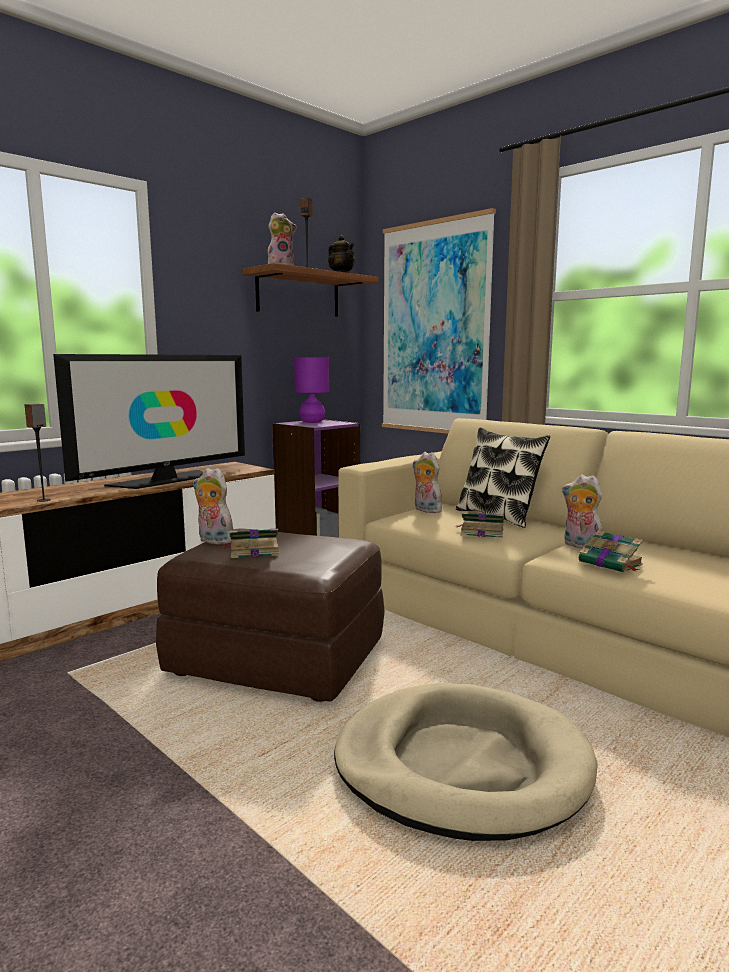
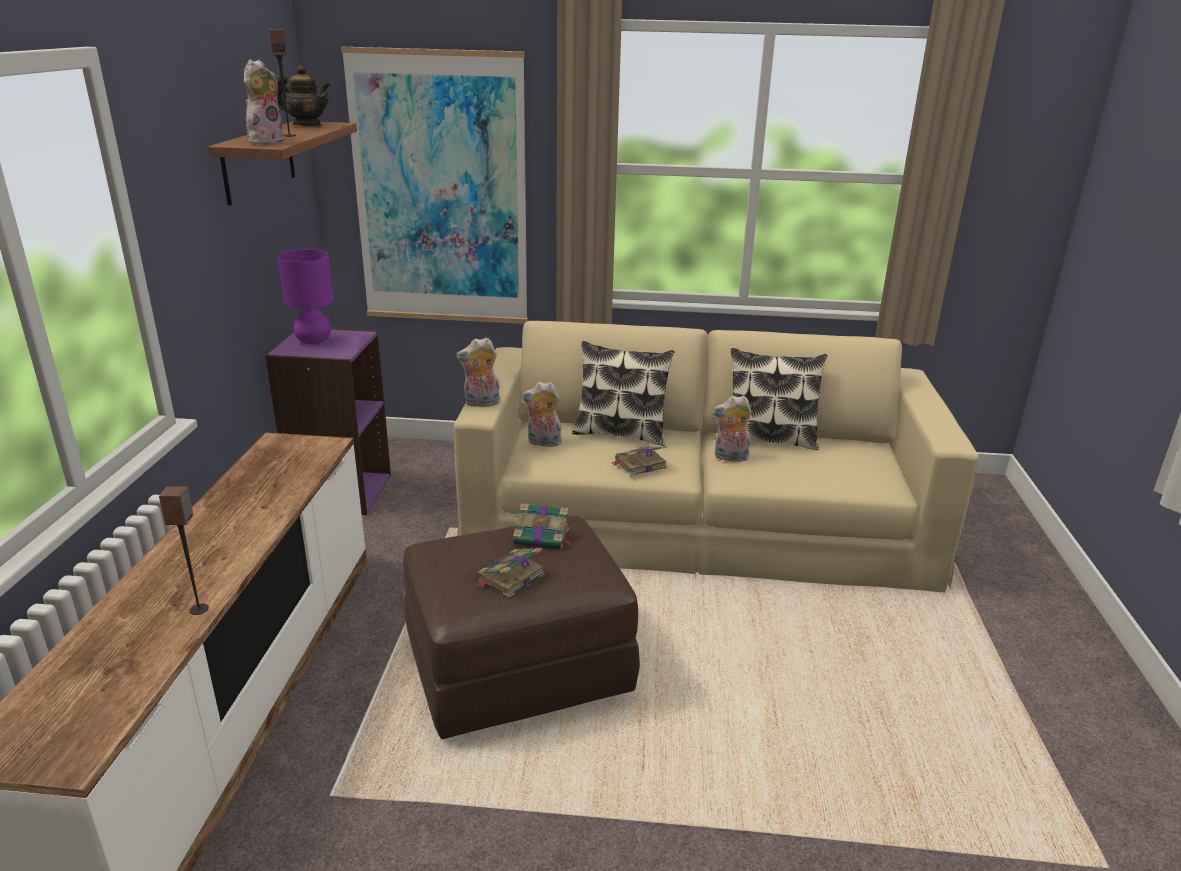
camera: 40 degrees left, 15 degrees up
television [53,354,245,489] -> none
plush toy [193,468,233,544] -> plush toy moved to [456,337,500,408]
beige dog bed [334,683,598,841] -> none
book [579,530,643,573] -> book moved to [513,503,574,550]
none -> pillow [731,348,827,450]

